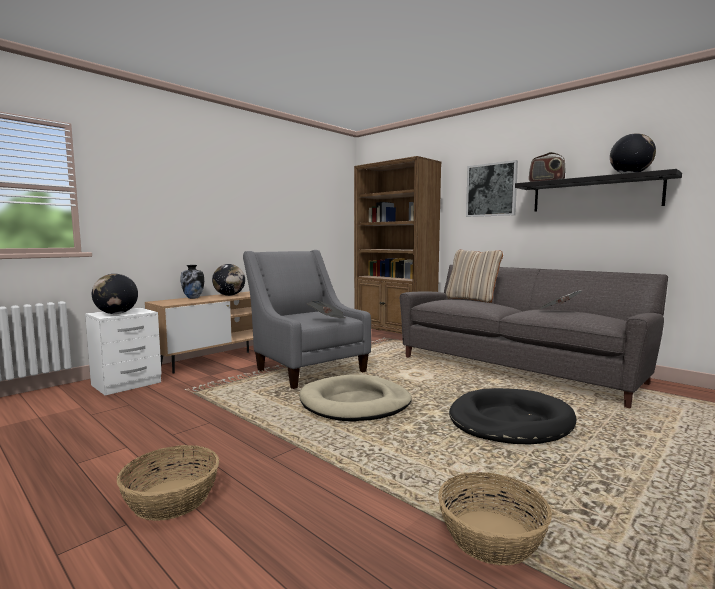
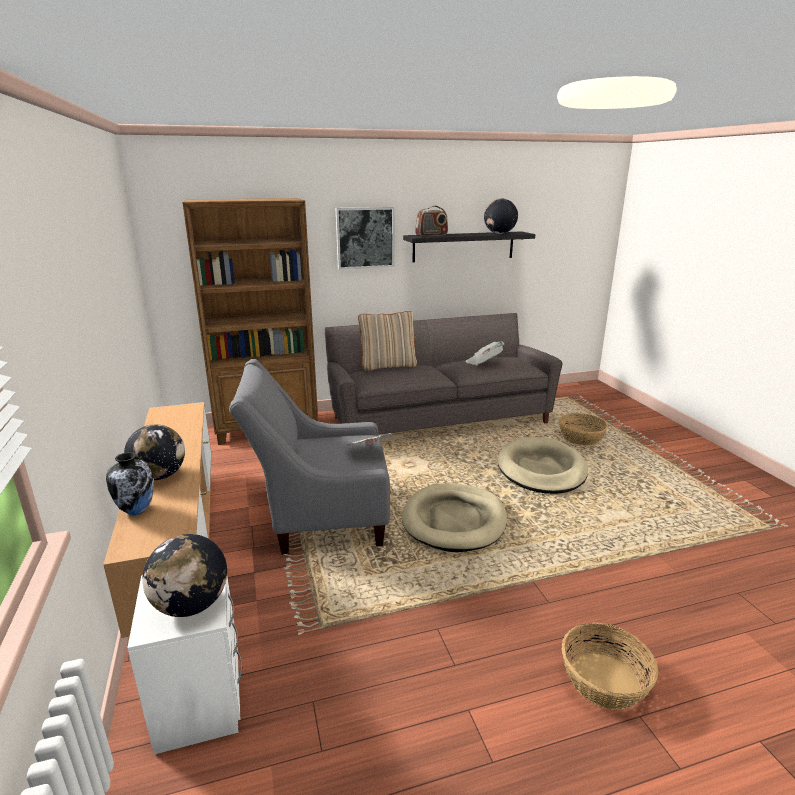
camera: 60 degrees left, 15 degrees up
basket [438,472,552,565] -> basket moved to [559,413,608,445]
black dog bed [449,388,577,444] -> beige dog bed [497,437,588,494]

